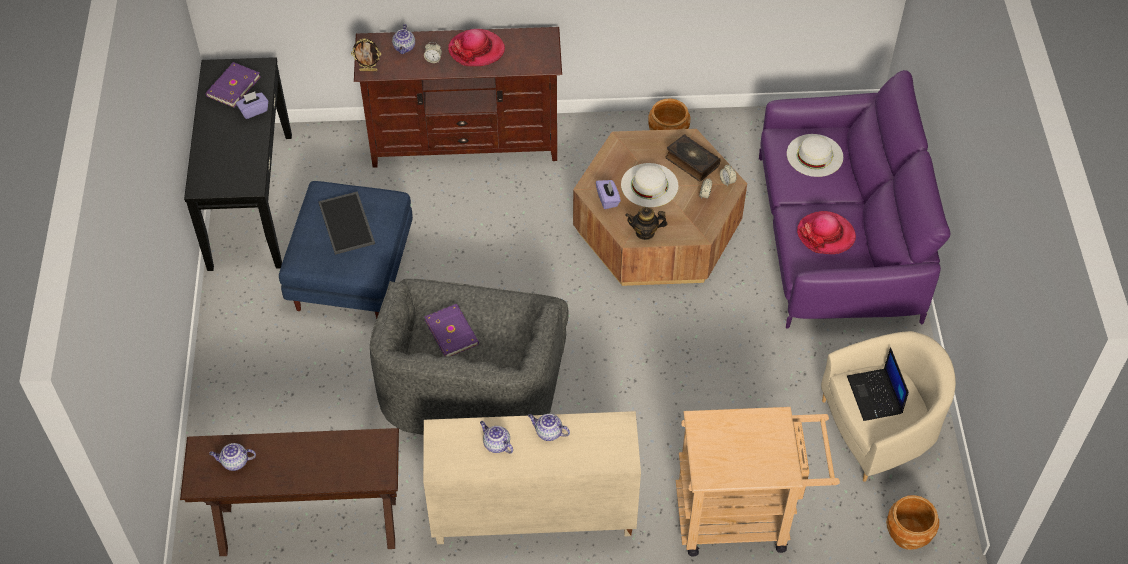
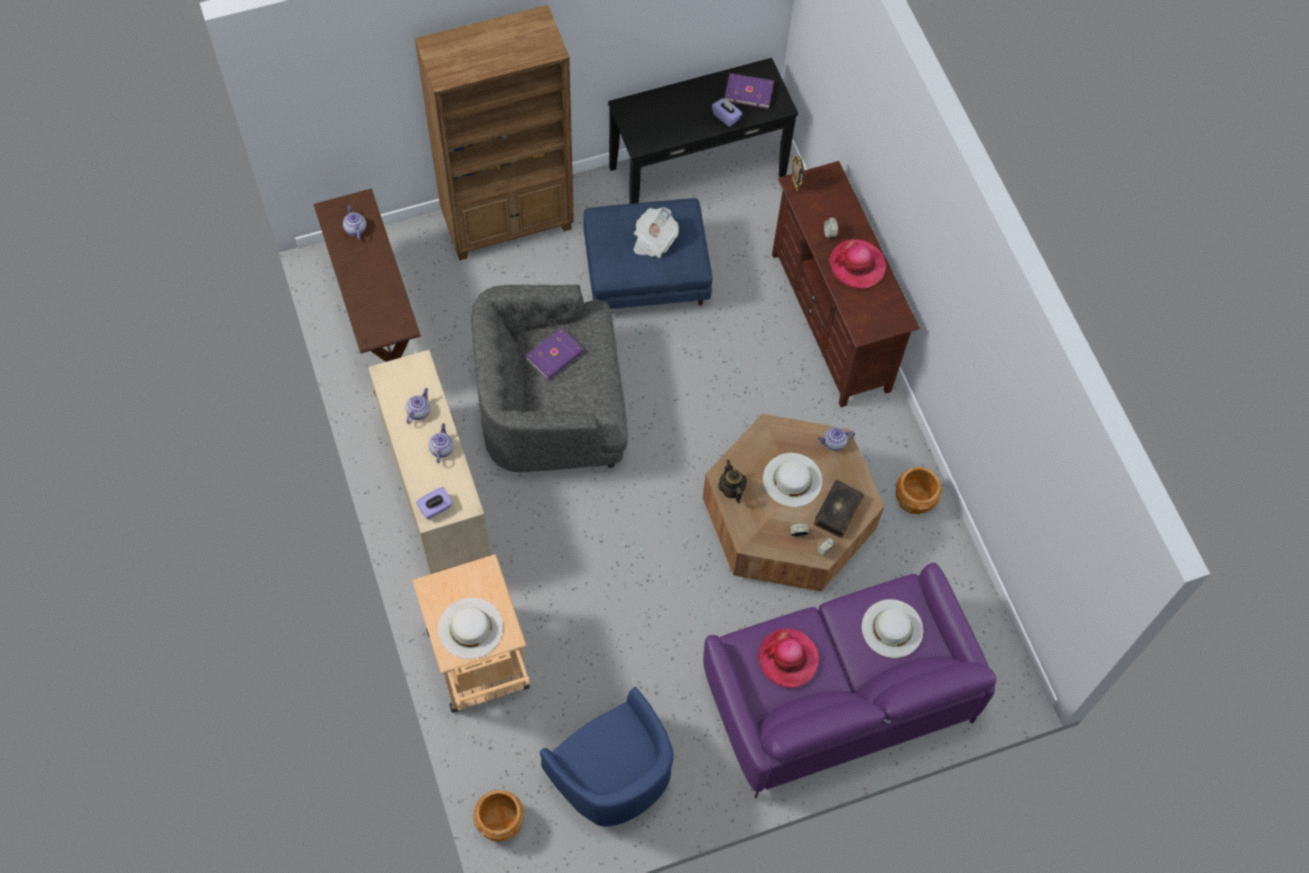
camera: 70 degrees right, 10 degrees up
tray [318,191,375,255] -> newspaper [634,208,679,258]
teapot [392,24,415,54] -> teapot moved to [818,427,855,451]
purple tissue box [596,180,621,209] -> purple tissue box moved to [416,487,453,519]
beige armchair [821,331,956,482] -> blue armchair [540,687,674,826]
laptop [847,347,909,421] -> none
none -> brown bookcase [414,5,574,260]
none -> white hat [438,598,503,659]

